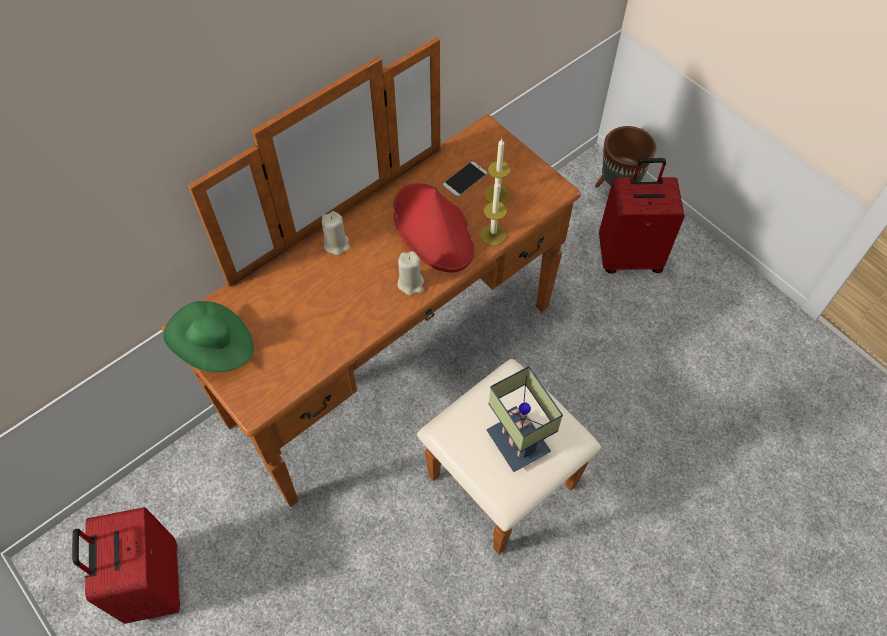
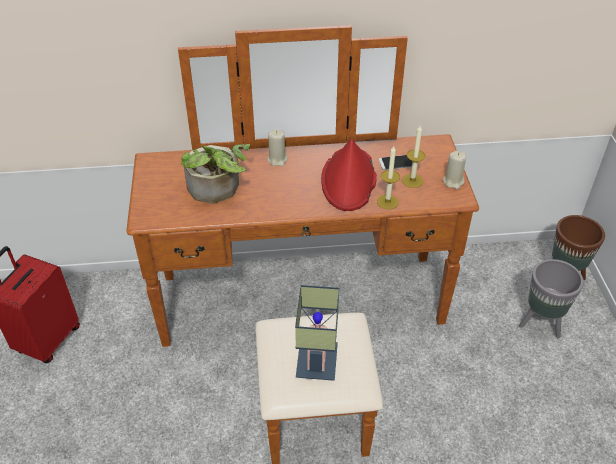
camera: 35 degrees right, 15 degrees down
green hat [163,301,254,372] -> none
beige candle [398,251,424,295] -> beige candle moved to [443,151,466,189]
red suitcase [599,158,685,274] -> grey planter [519,259,584,338]
none -> potted plant [181,144,250,204]

